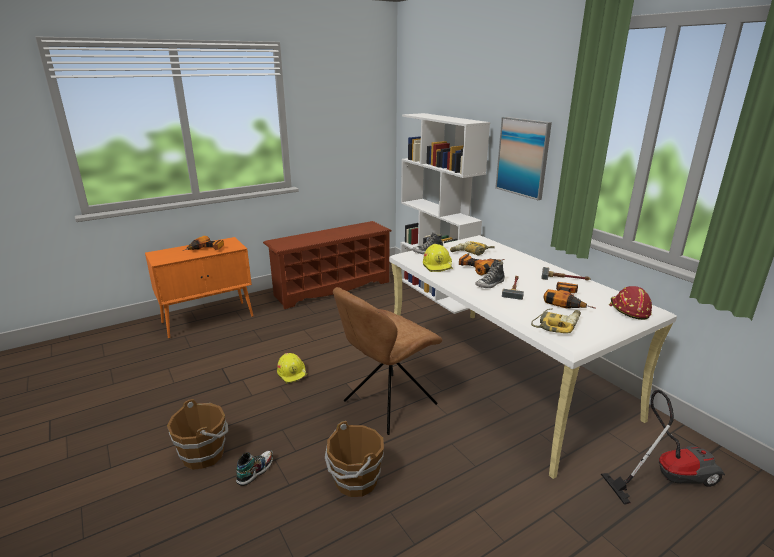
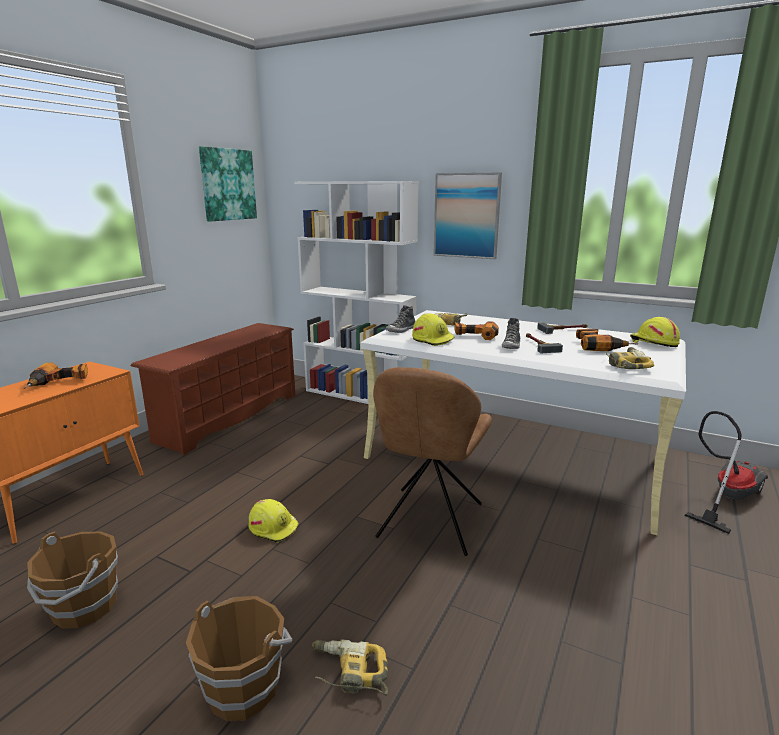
camera: 30 degrees left, 5 degrees down
shoe [236,450,273,486] -> power drill [312,639,388,696]
brown bucket [325,421,384,497] -> brown bucket moved to [27,532,118,629]
red hard hat [609,286,652,320] -> yellow hard hat [630,317,680,347]
none -> picture [199,146,257,221]

